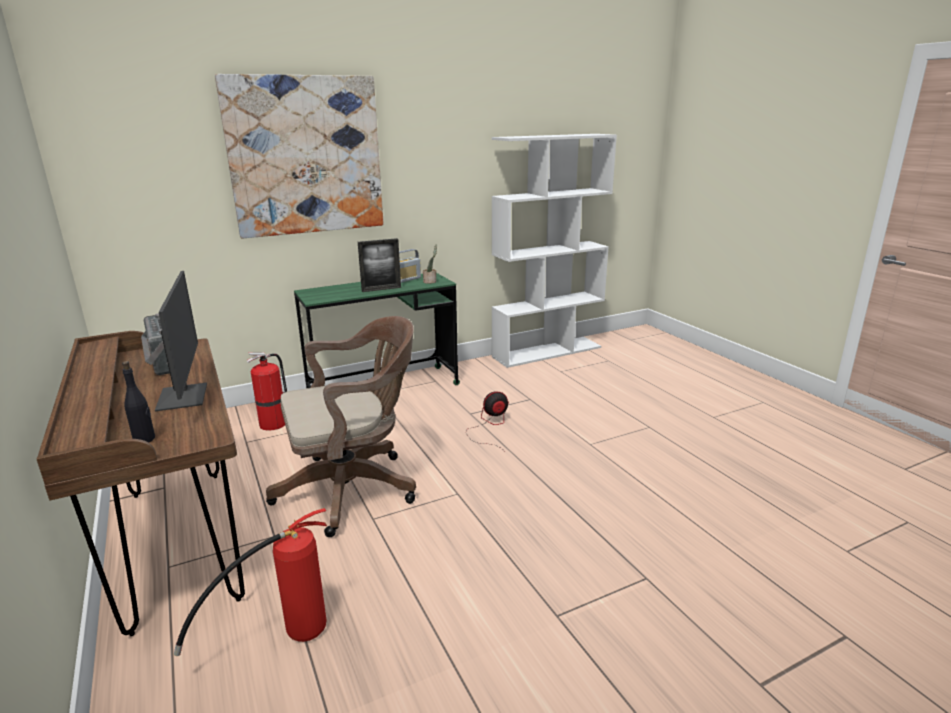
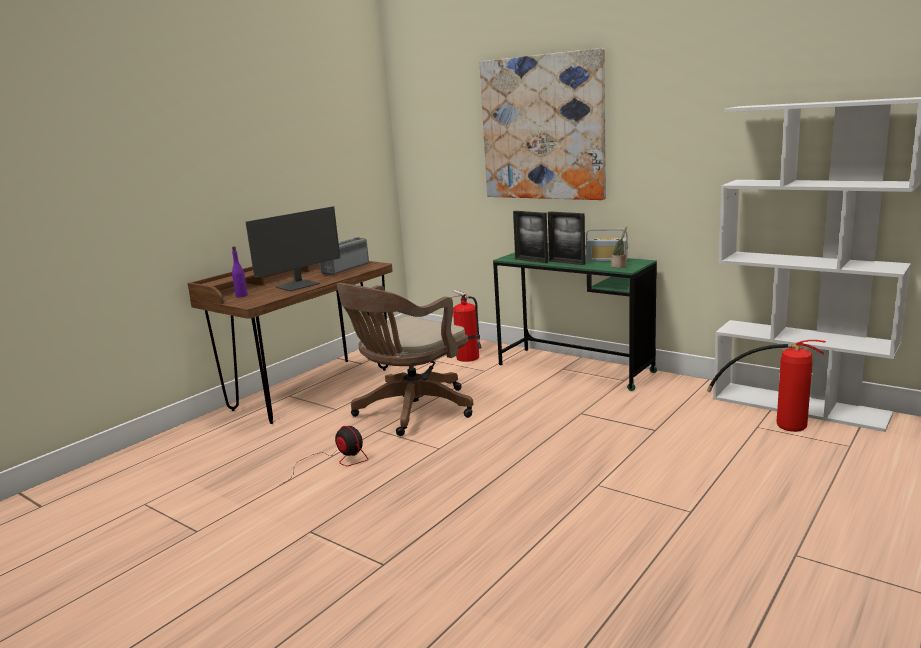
camera: 65 degrees right, 5 degrees down
black bottle [122,361,155,442] -> purple bottle [232,246,248,298]
fire extinguisher [174,508,327,656] -> fire extinguisher moved to [707,340,826,432]
brown office chair [266,316,416,537] -> brown office chair turned 90 degrees clockwise [337,283,474,436]
fan [466,391,509,453] -> fan moved to [279,426,368,485]
none -> picture frame [513,211,548,263]

